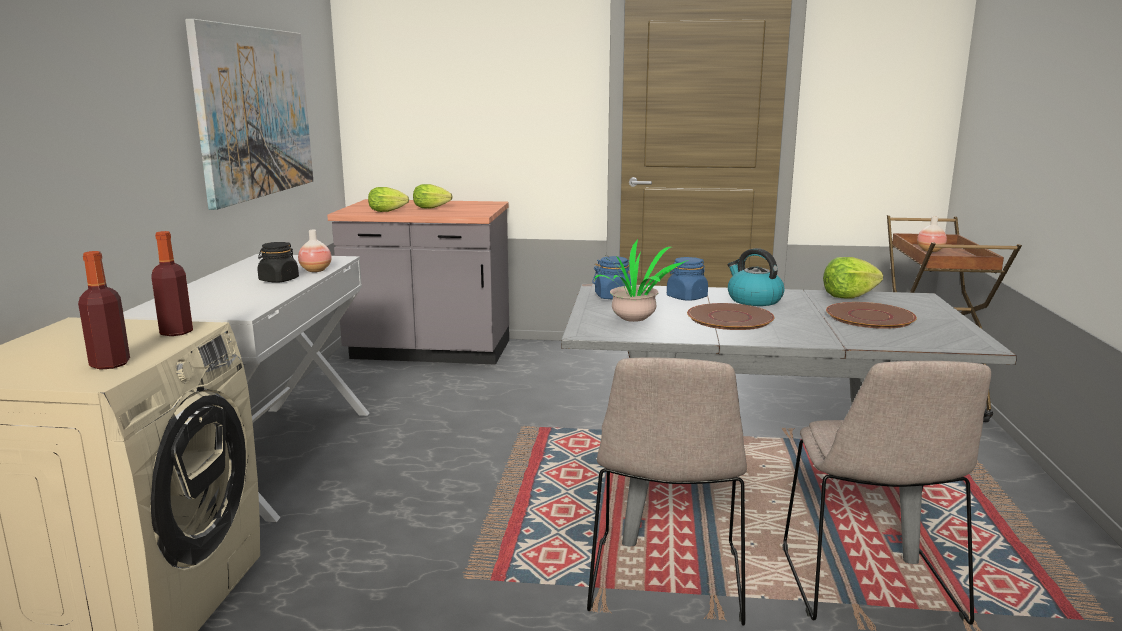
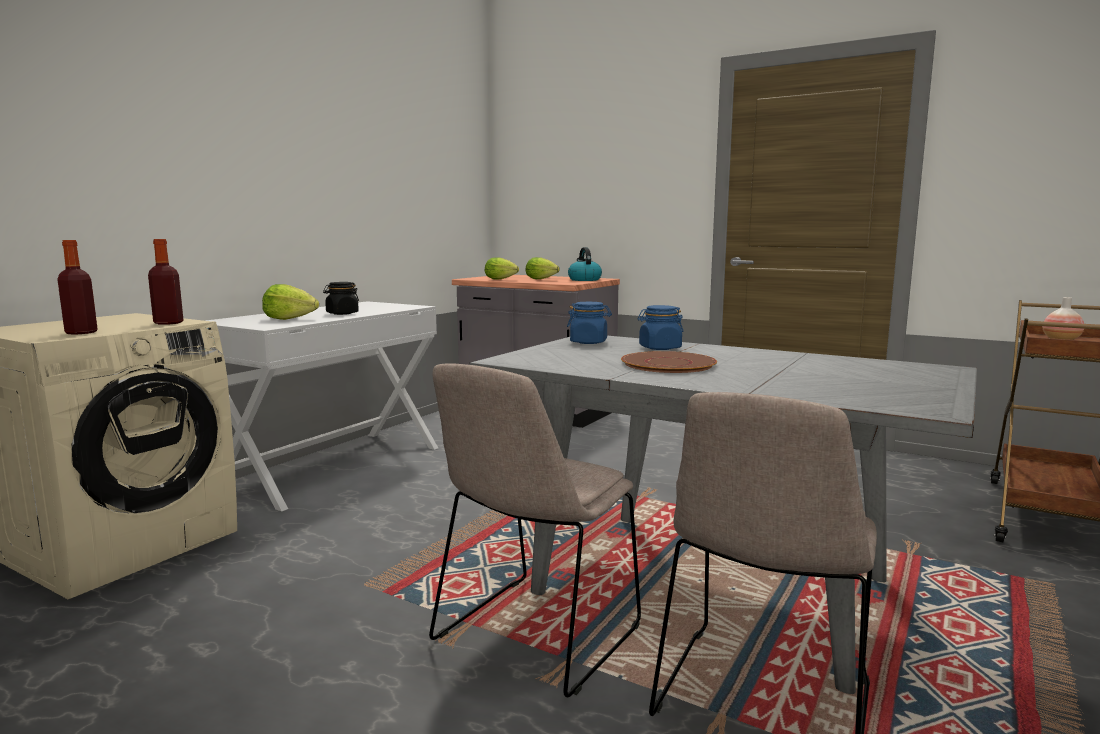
camera: 25 degrees right, 5 degrees down
picture [185,19,313,210] -> none
vase [298,230,332,272] -> none
potted plant [595,240,688,322] -> none
kettle [728,248,784,306] -> kettle moved to [568,247,602,281]
lettuce [823,257,883,299] -> lettuce moved to [262,284,319,320]
brown plate [826,302,917,329] -> none

